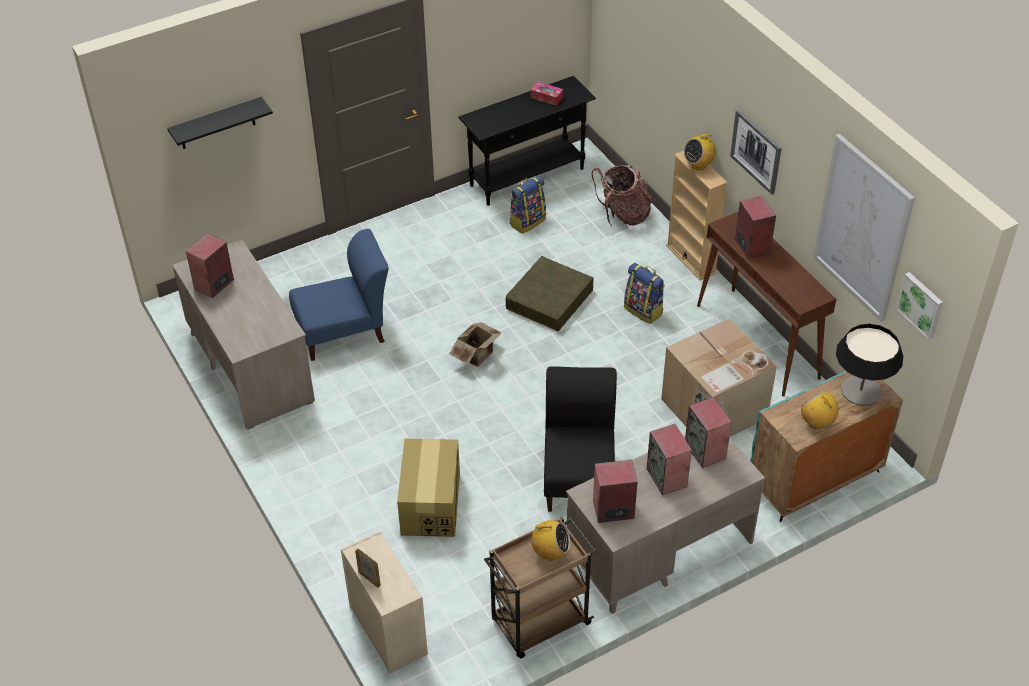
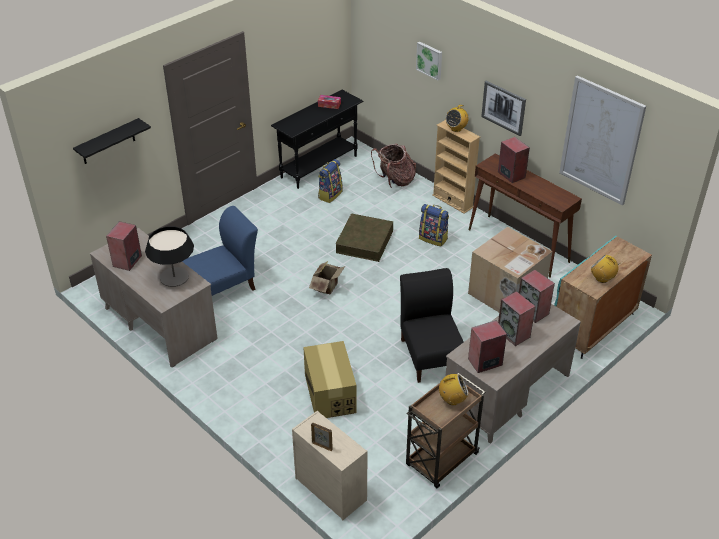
camera: 15 degrees left, 5 degrees down
table lamp [836,324,903,406] -> table lamp moved to [145,226,194,287]
picture [896,272,943,340] -> picture moved to [416,42,442,80]

